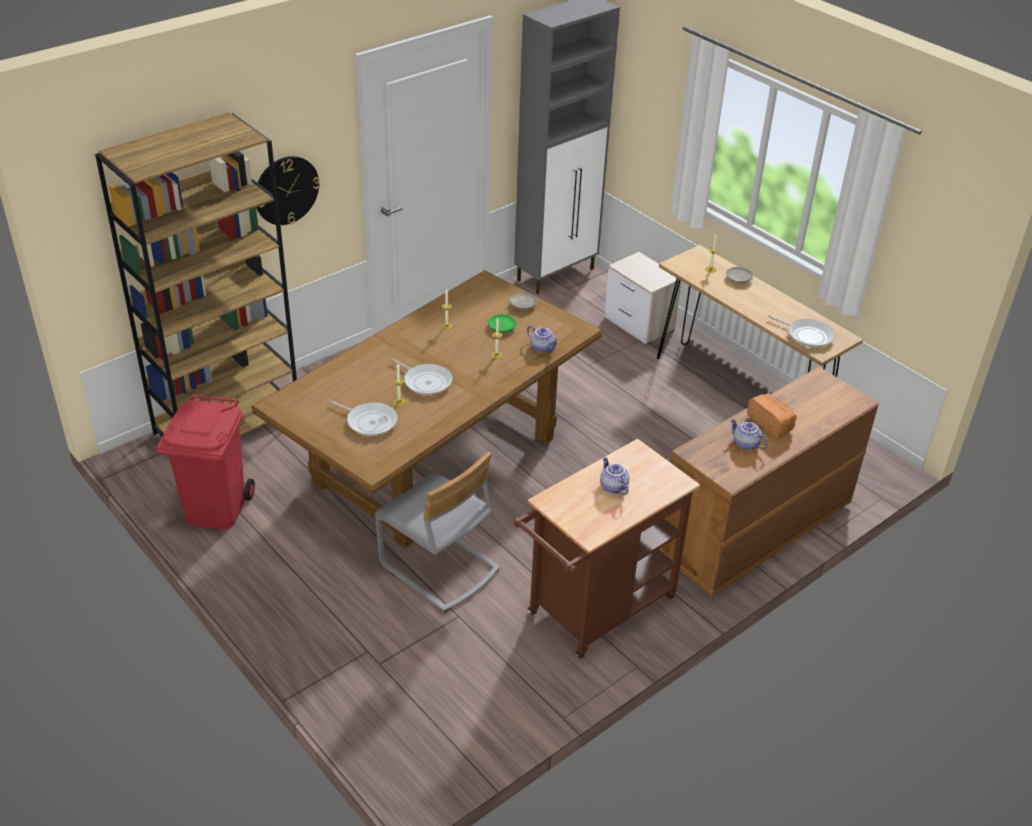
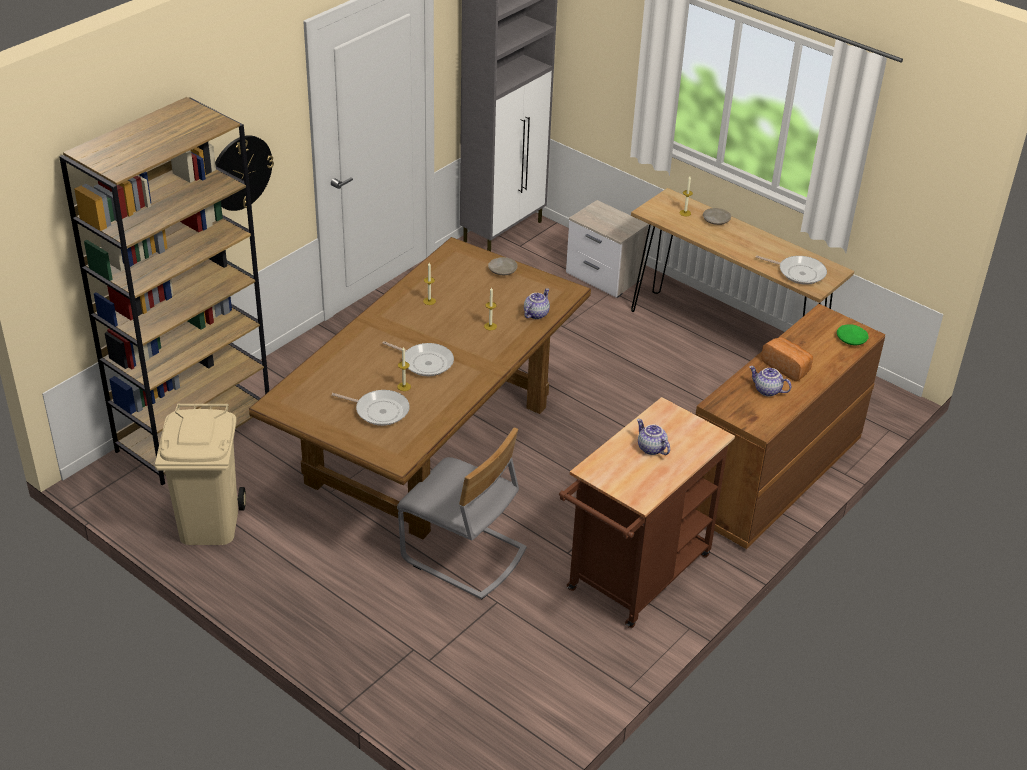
camera: 10 degrees left, 0 degrees up
red trash can [156,395,255,530] -> beige trash can [155,403,246,545]
green plate [488,314,517,333] -> green plate moved to [837,325,869,345]
teapot [527,325,559,353] -> teapot turned 90 degrees counterclockwise [524,288,550,319]

